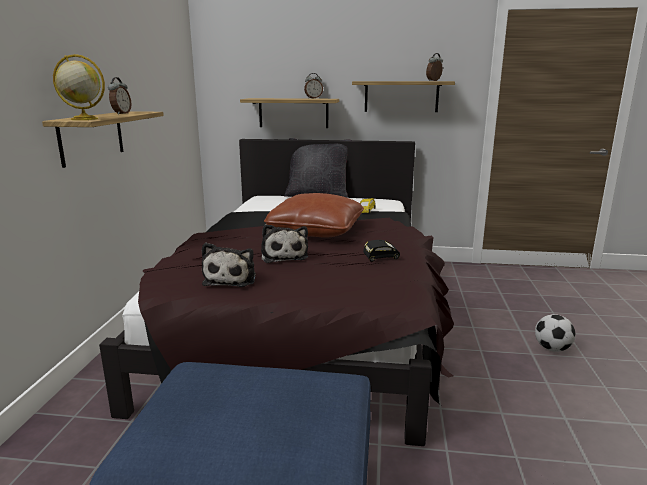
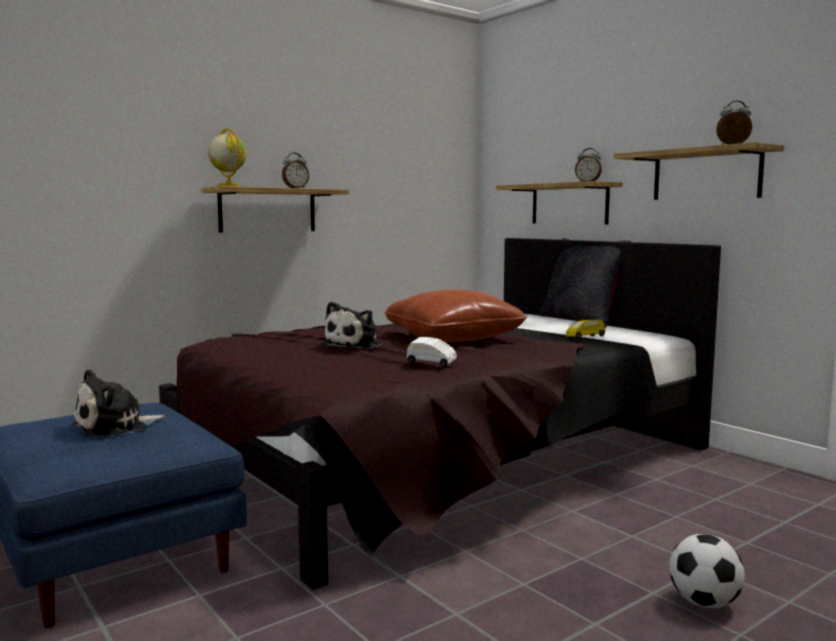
camera: 45 degrees right, 10 degrees down
plush toy [202,243,256,287] -> plush toy moved to [72,369,165,437]
black toy car [363,240,400,262] -> white toy car [407,337,457,367]

